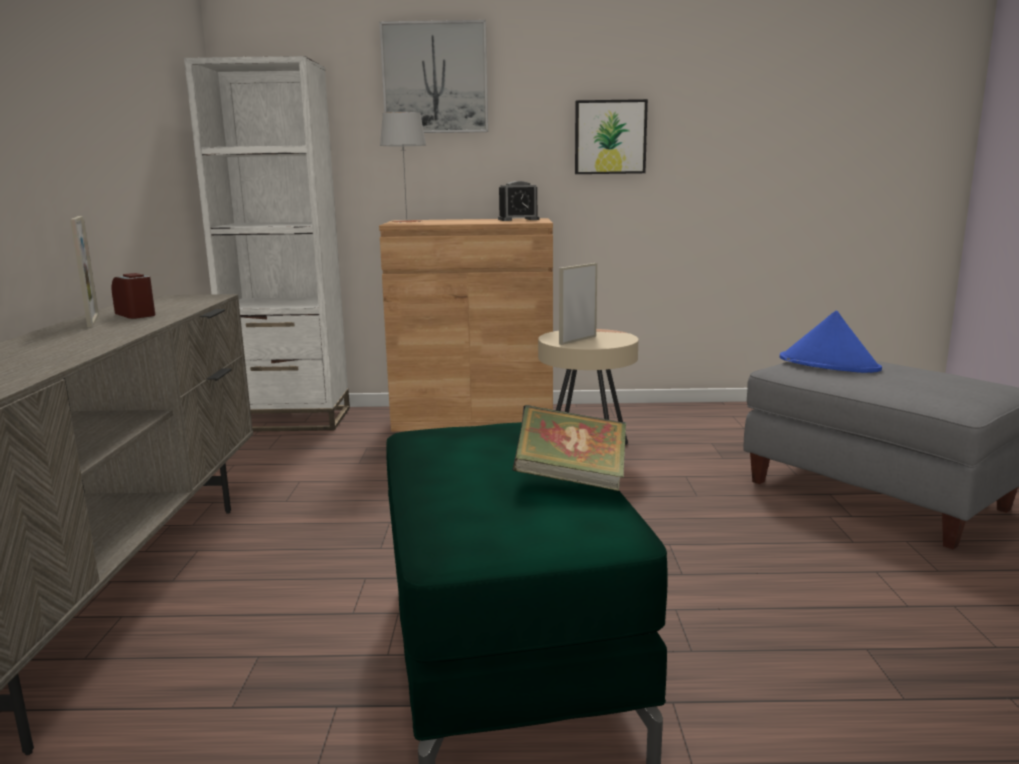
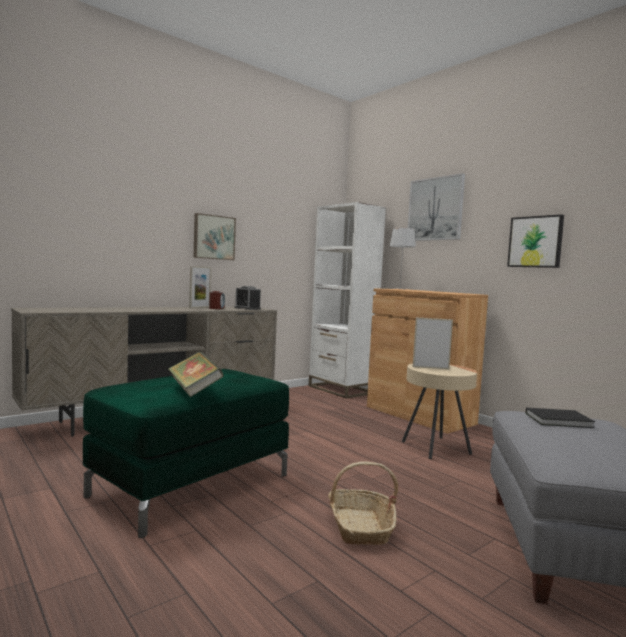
camera: 50 degrees right, 10 degrees down
alarm clock [498,181,539,221] -> alarm clock moved to [235,286,261,310]
blue hat [780,310,882,373] -> black book [525,408,595,428]
none -> picture [193,213,236,260]
none -> basket [328,461,398,545]

